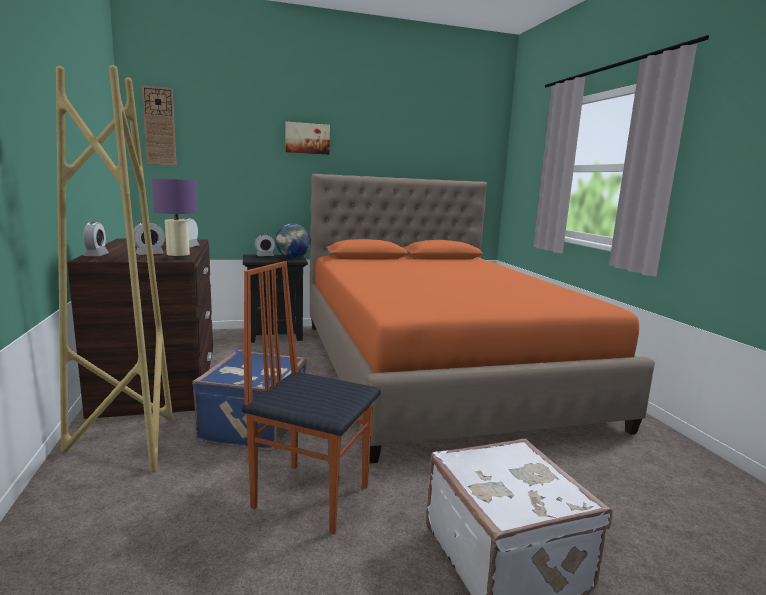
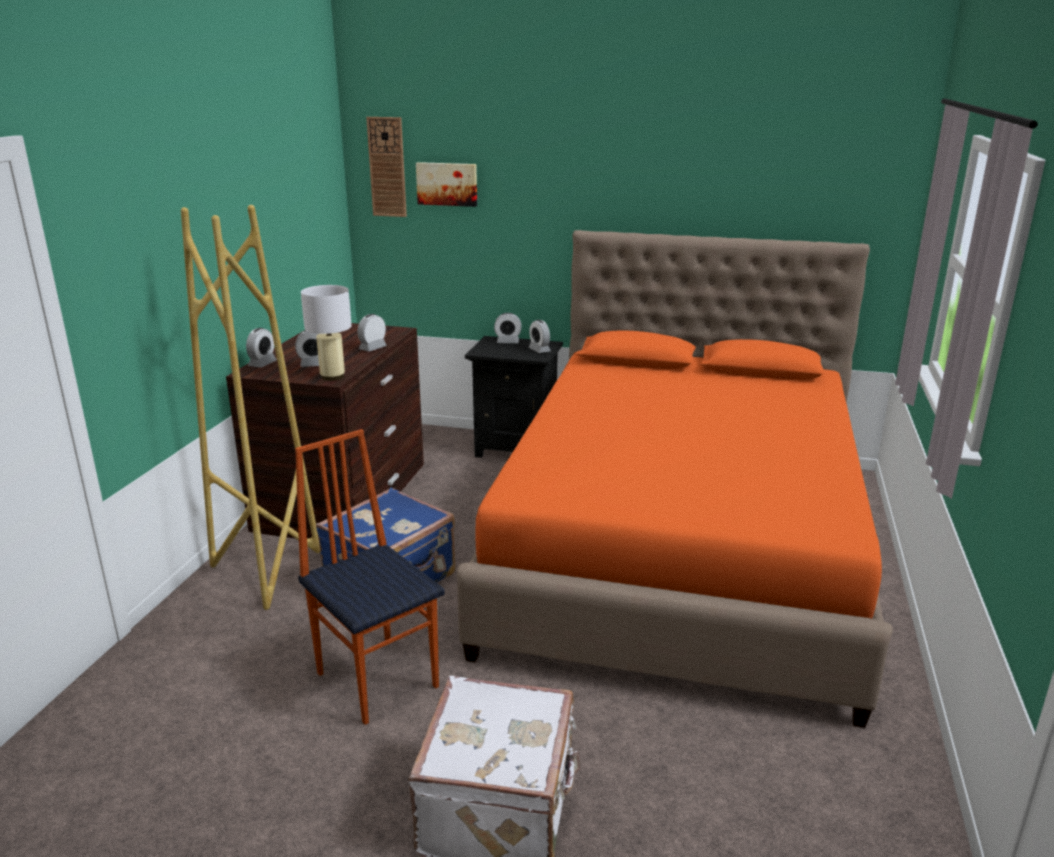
camera: 30 degrees right, 10 degrees up
purple table lamp [152,178,197,260] -> white table lamp [301,285,351,381]
globe [275,223,311,258] -> alarm clock [528,320,551,353]
picture [285,122,330,155] -> picture moved to [416,162,477,207]

